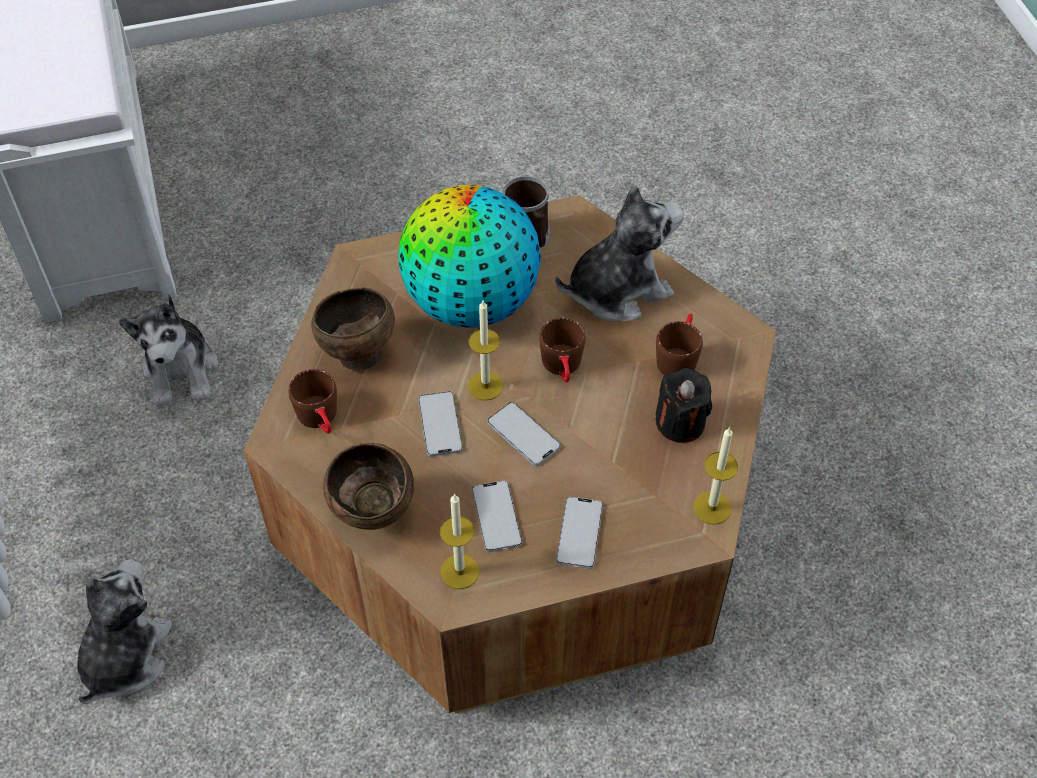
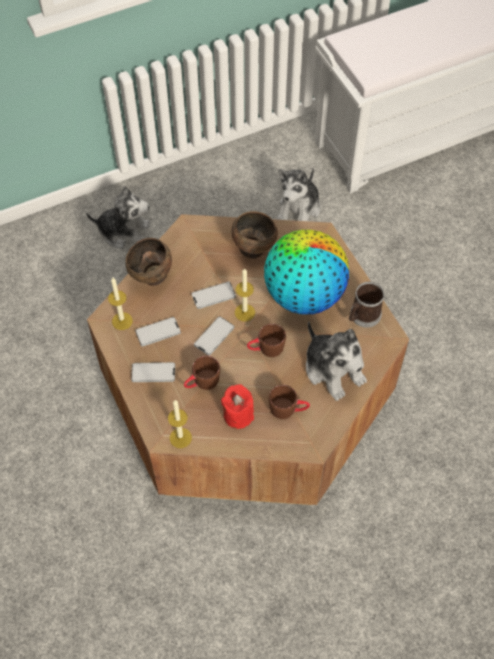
camera: 80 degrees right, 5 degrees up
plush toy [119,294,218,407] -> plush toy turned 45 degrees counterclockwise [277,167,321,221]
brown mug [288,369,337,434] -> brown mug moved to [184,356,220,390]
black candle [656,368,712,443] -> red candle [221,384,254,429]

